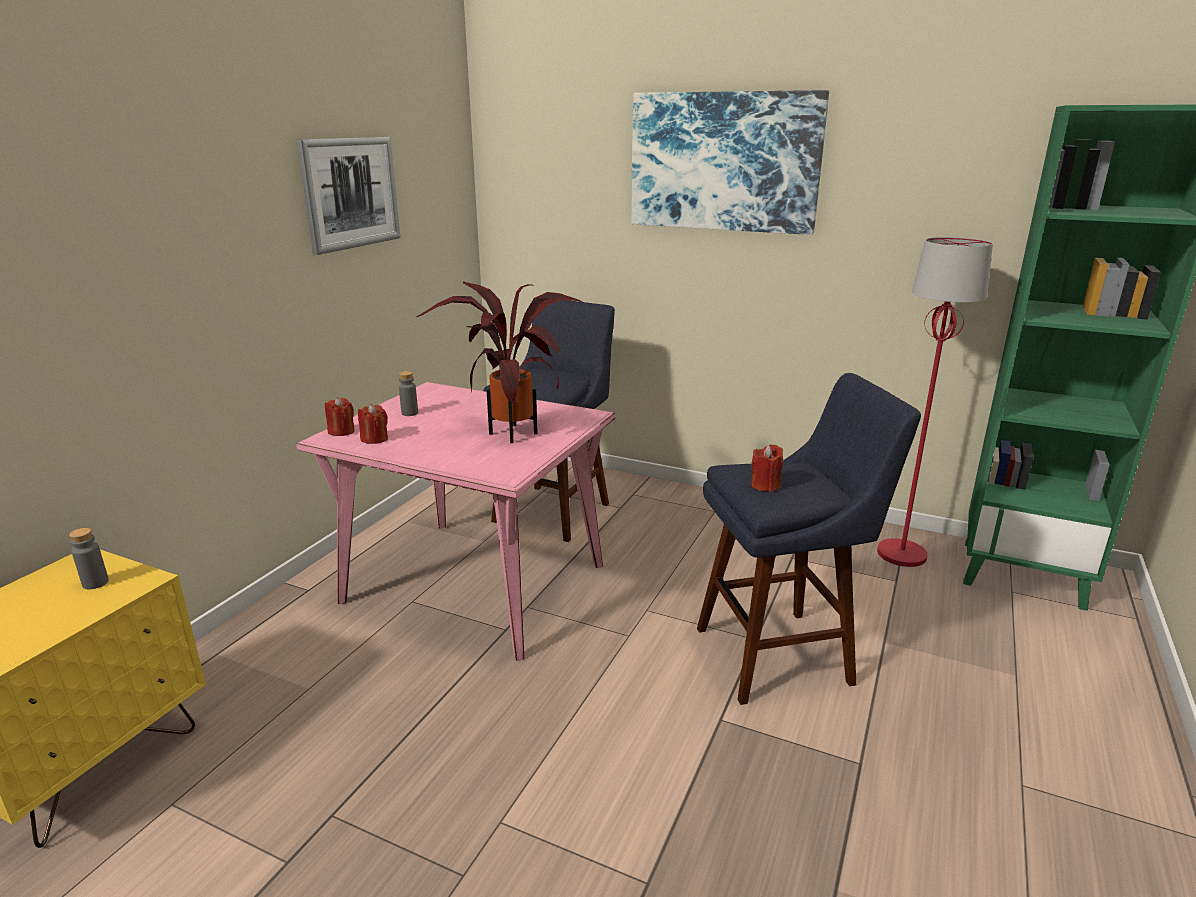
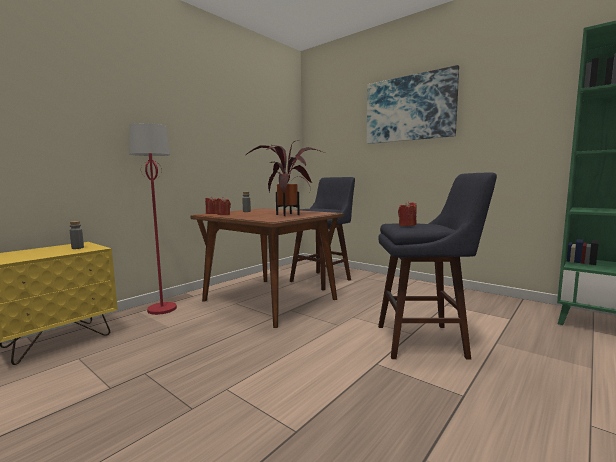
camera: 15 degrees right, 15 degrees down
pink dining table [296,382,615,661] -> brown dining table [190,208,344,328]
picture [297,137,400,255] -> none
red floor lamp [877,237,993,567] -> red floor lamp moved to [129,123,177,315]

